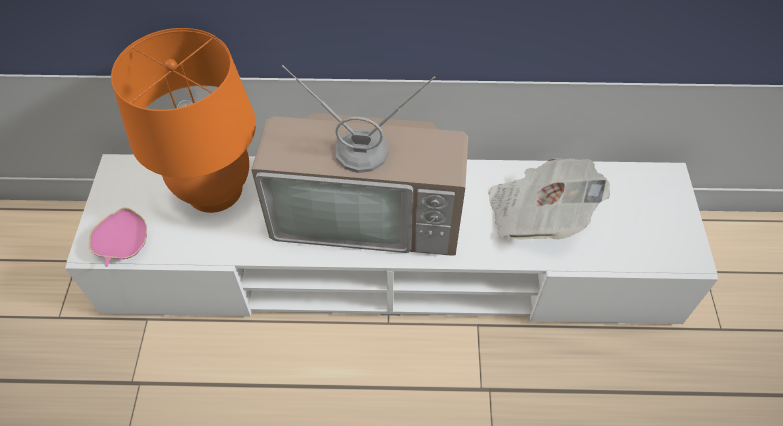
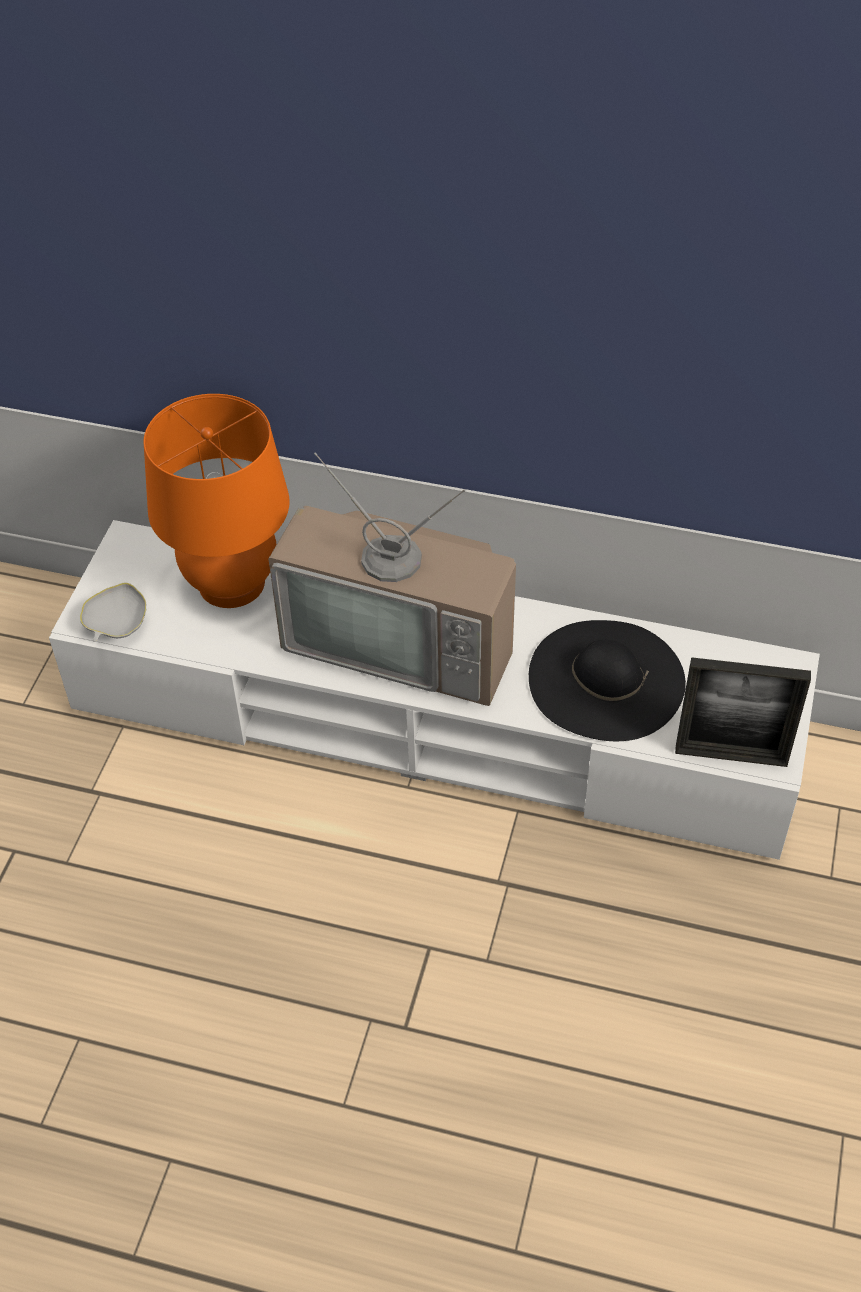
camera: 15 degrees right, 5 degrees down
pink bowl [89,207,147,267] -> white bowl [80,582,146,642]
newspaper [488,158,610,240] -> black hat [529,620,686,741]
none -> picture frame [675,657,811,767]

